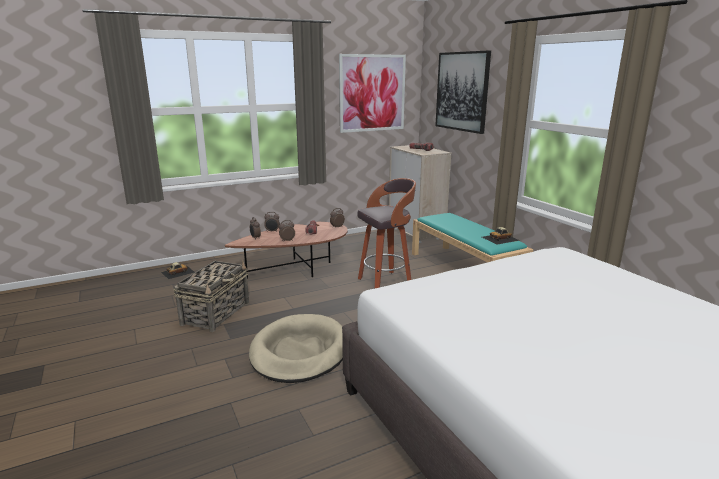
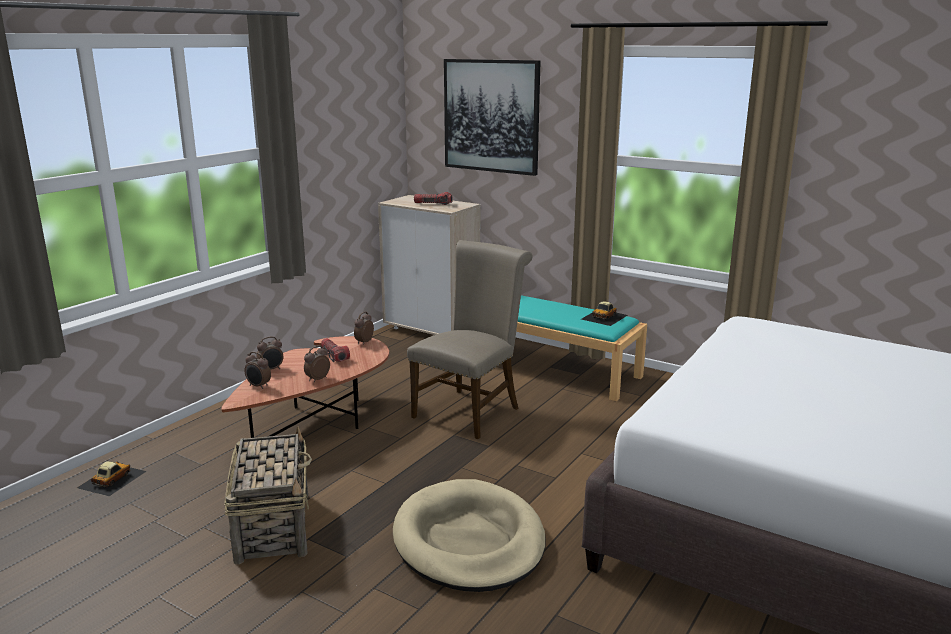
camera: 30 degrees left, 0 degrees up
picture [339,54,406,133] -> none
stool [357,178,416,288] -> beige chair [407,240,533,439]

